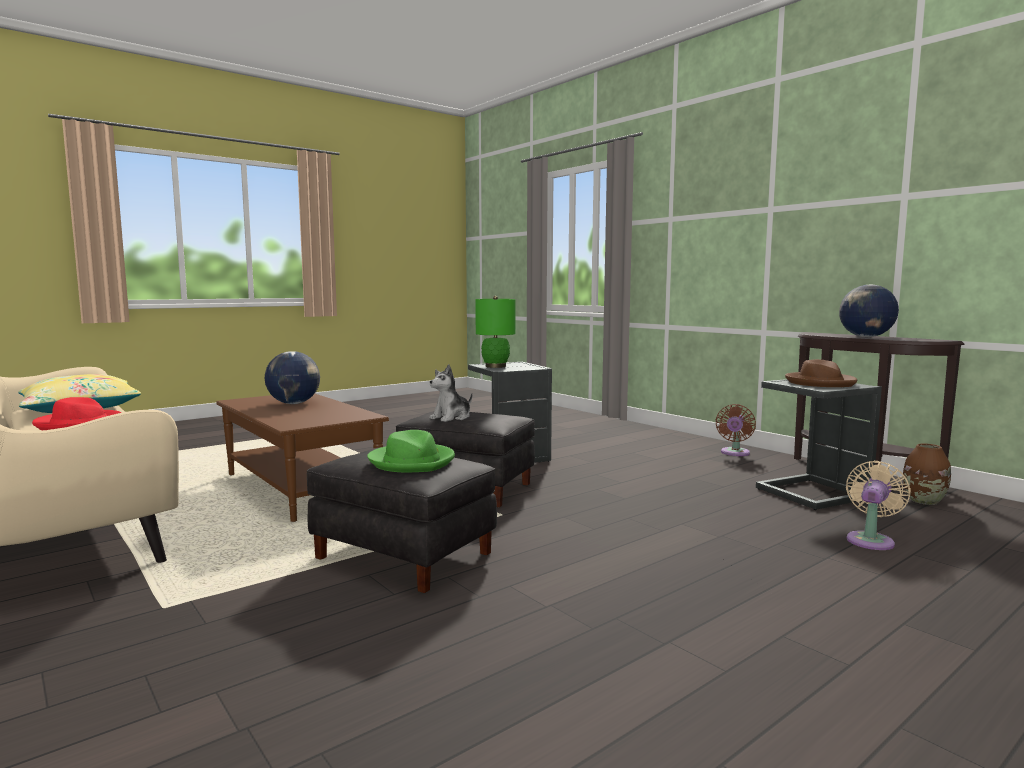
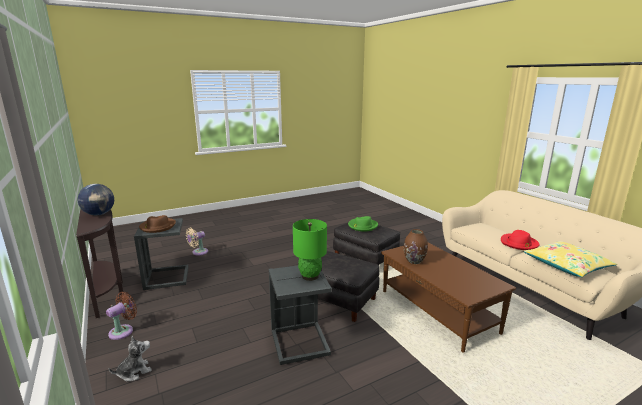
camera: 170 degrees left, 10 degrees up
globe [265,351,320,404] -> none
plush toy [429,364,472,422] -> plush toy moved to [109,336,152,381]
brown vase [903,444,951,505] -> brown vase moved to [404,229,428,264]

